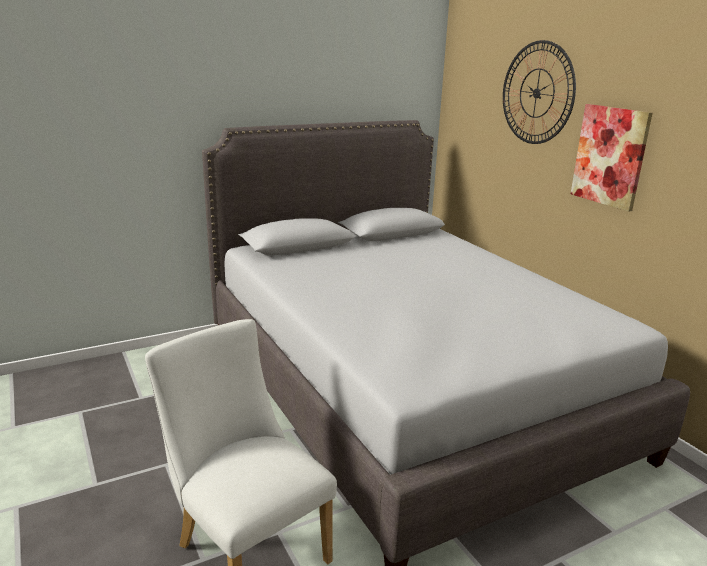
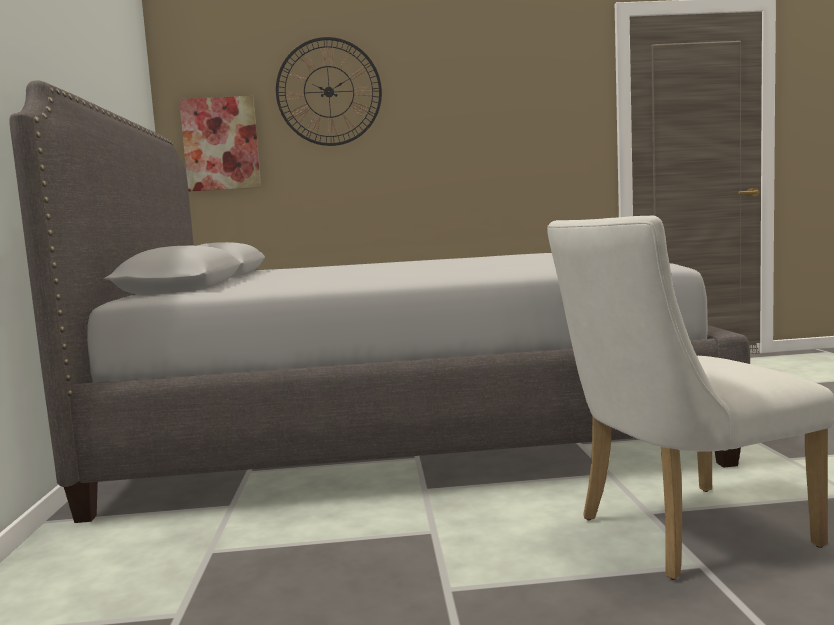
camera: 65 degrees left, 15 degrees down
picture [571,104,653,212] -> picture moved to [179,96,261,191]

